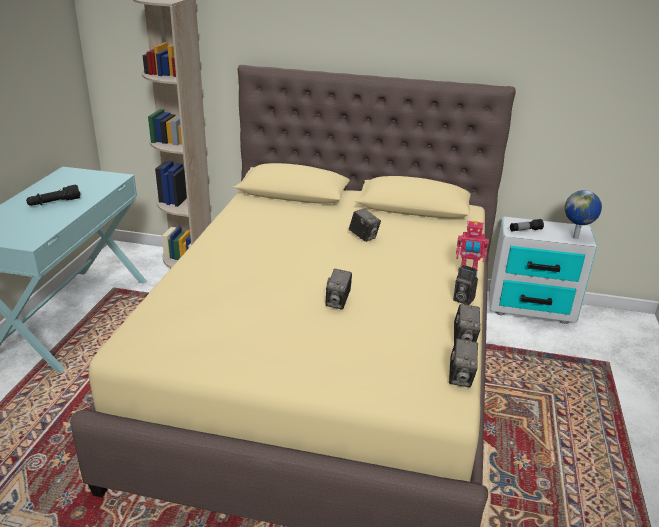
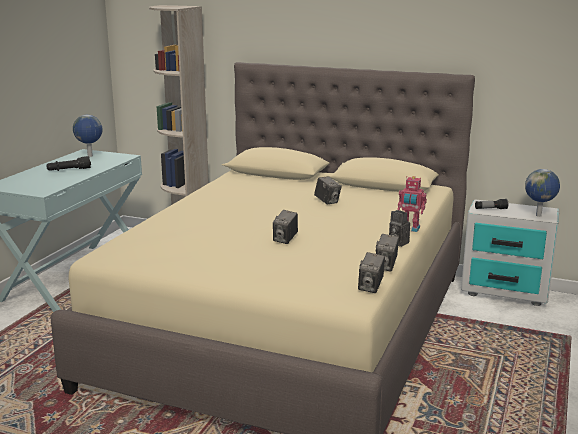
camera: 10 degrees right, 10 degrees down
none -> globe [73,115,102,157]

